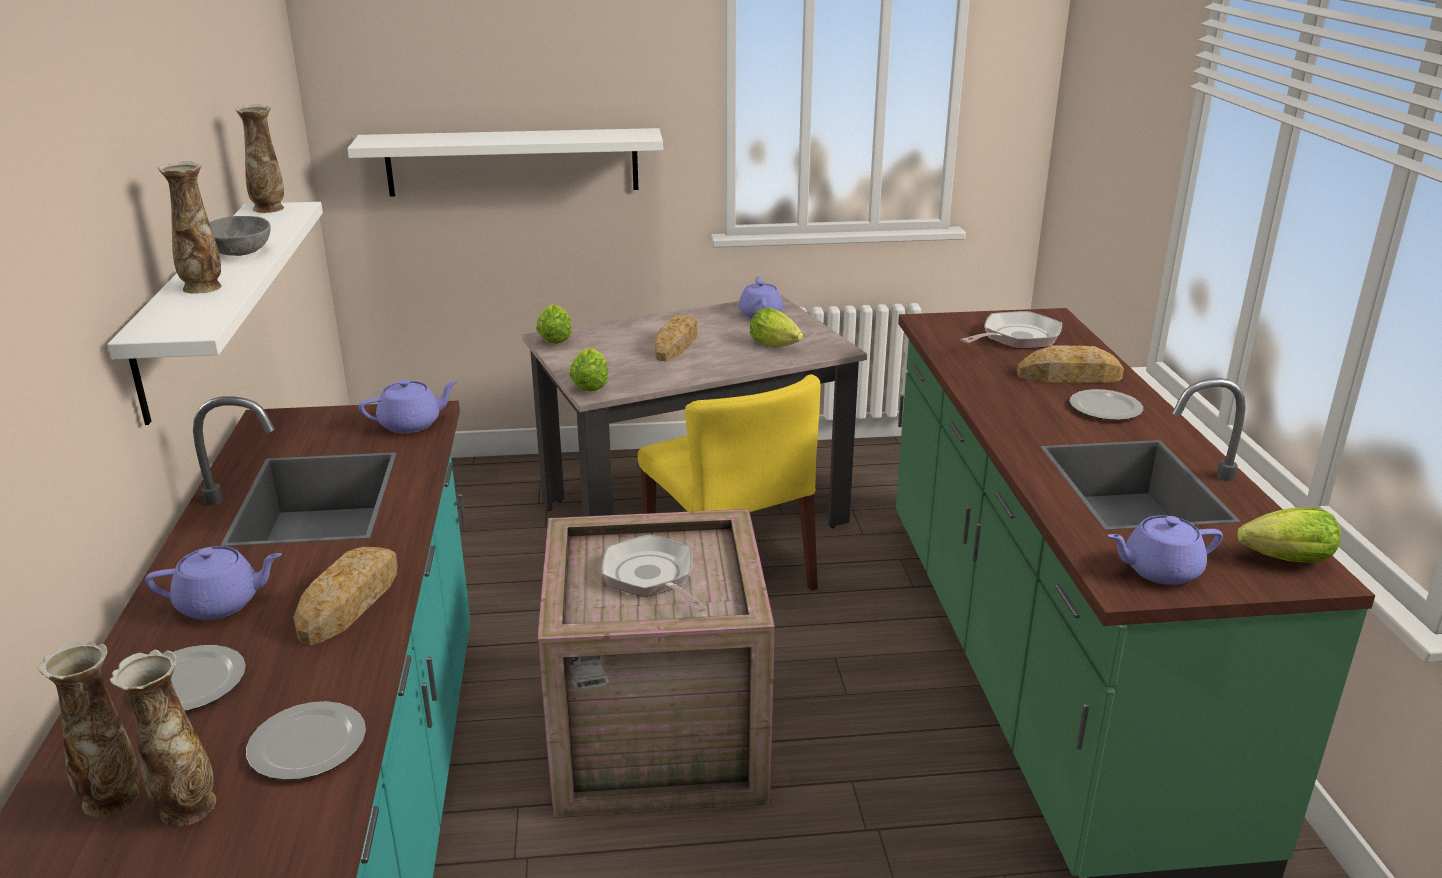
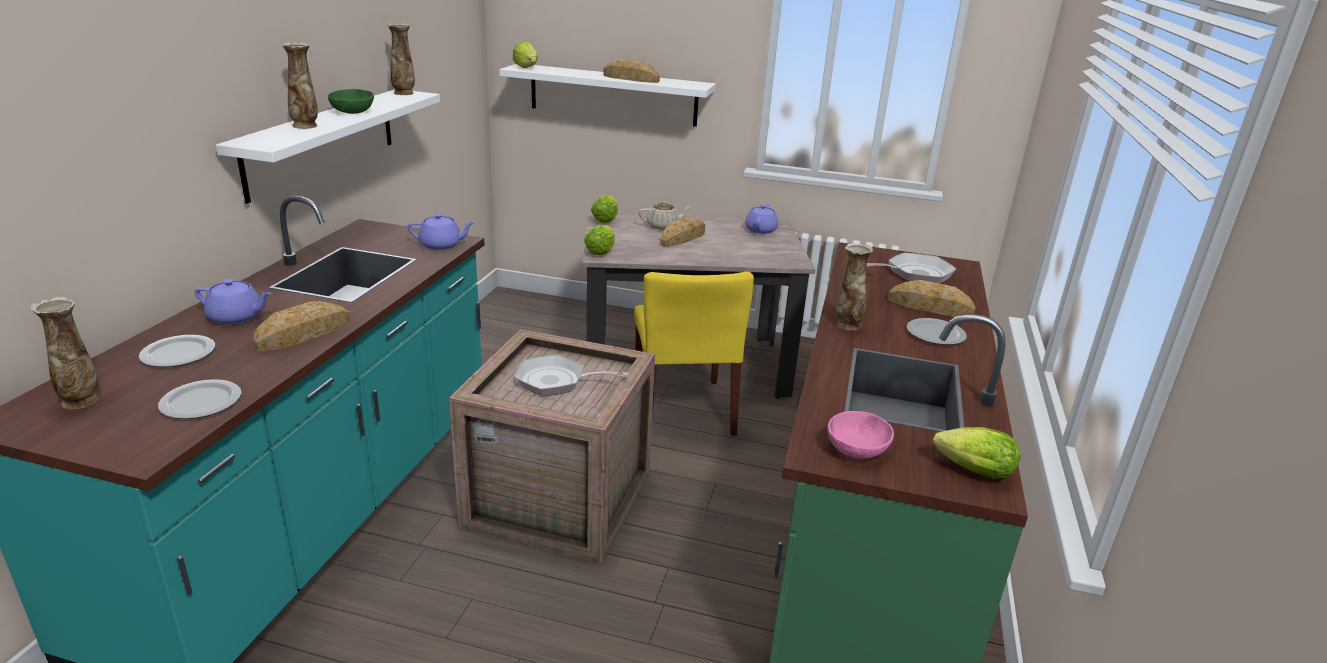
camera: 20 degrees right, 0 degrees up
vase [110,650,216,827] -> vase moved to [836,243,873,331]
grey bowl [209,216,271,256] -> green bowl [328,89,374,114]
frying pan [601,534,707,613] -> frying pan turned 75 degrees counterclockwise [514,354,629,396]
lettuce [750,308,803,347] -> lettuce moved to [513,41,538,68]
purple teapot [1108,515,1223,585] -> pink bowl [827,411,894,459]
none -> bread [603,59,660,83]
none -> beige teapot [639,201,691,230]

